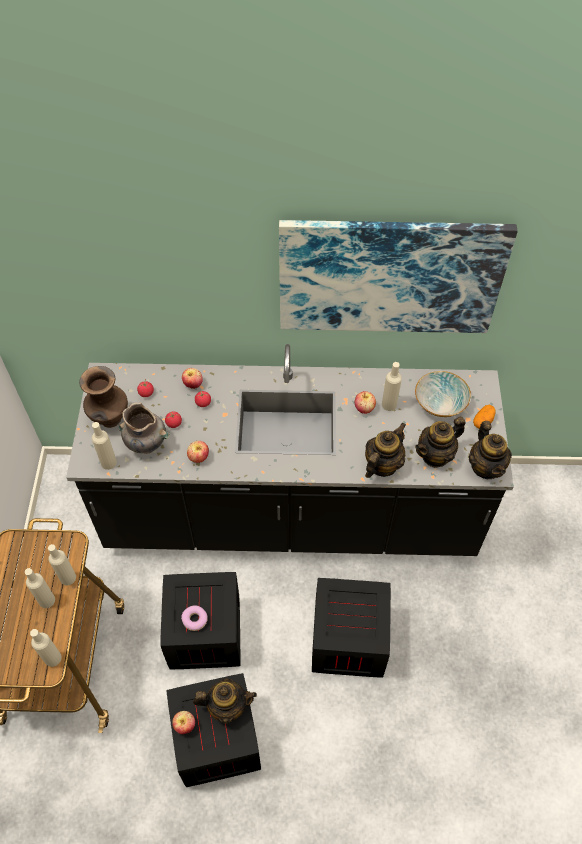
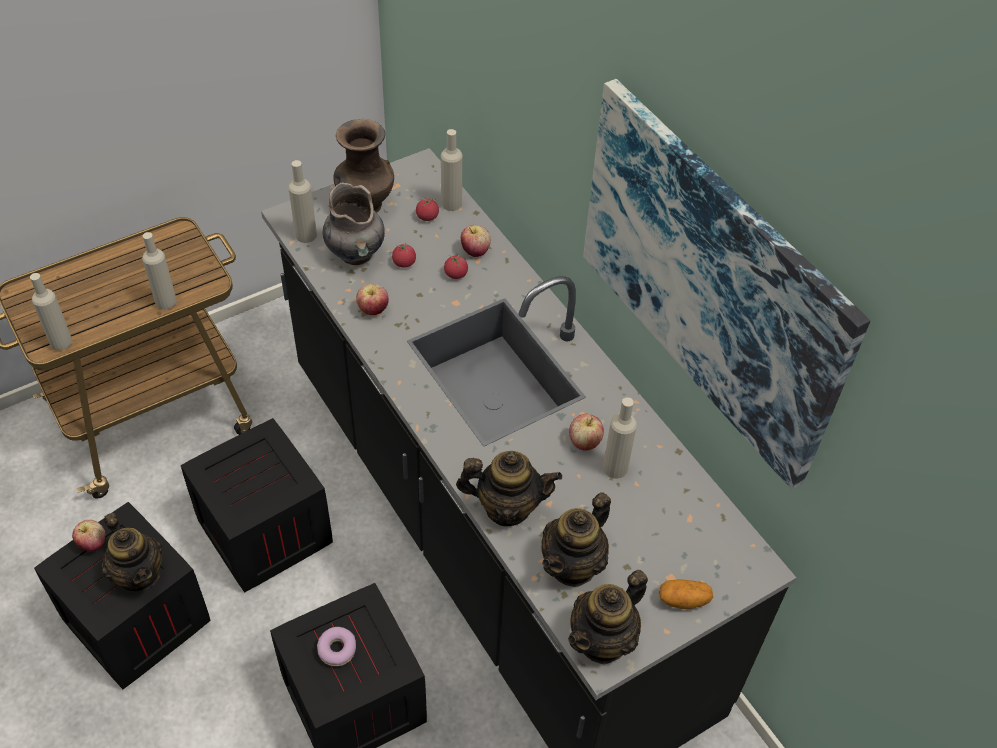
camera: 55 degrees right, 5 degrees down
beige bottle [25,568,55,608] -> beige bottle moved to [441,129,462,211]
donut [181,605,208,631] -> donut moved to [317,627,356,666]
bowl [415,371,471,417] -> none
teapot [415,417,466,468] -> teapot turned 75 degrees counterclockwise [541,493,611,587]

